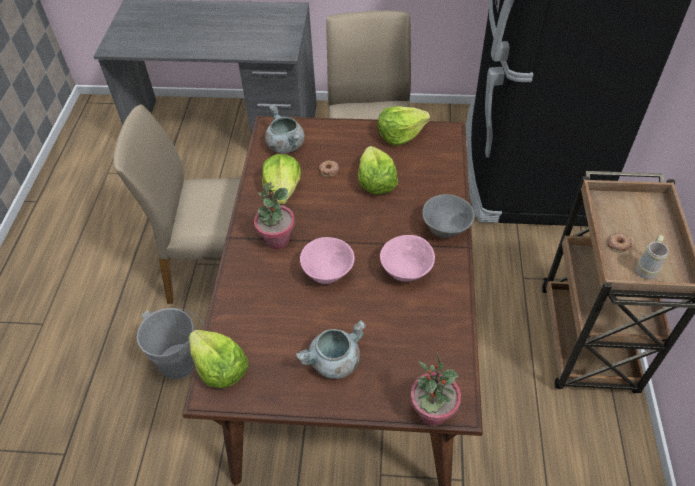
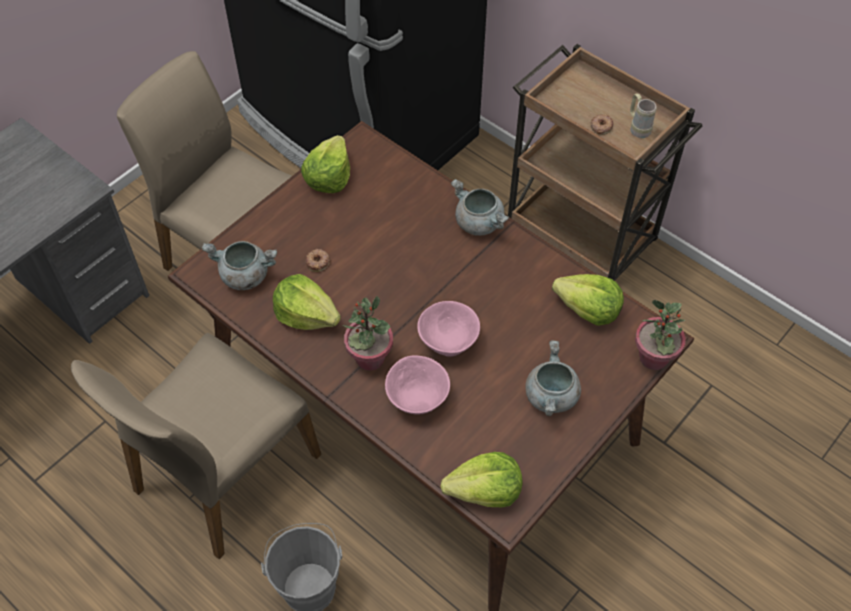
camera: 55 degrees left, 5 degrees up
lettuce [358,146,398,195] -> lettuce moved to [552,274,624,326]
pink bowl [380,235,435,282] -> pink bowl moved to [385,356,450,415]
grey bowl [422,194,475,238] -> grey cooking pot [451,179,509,236]

